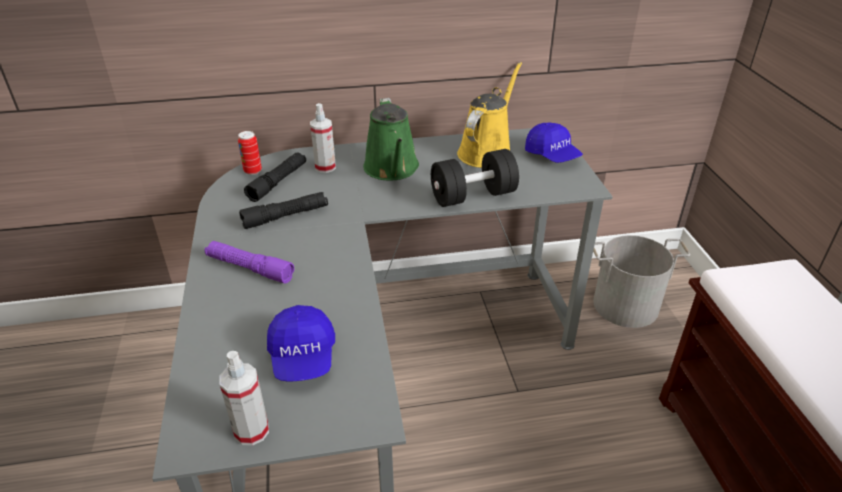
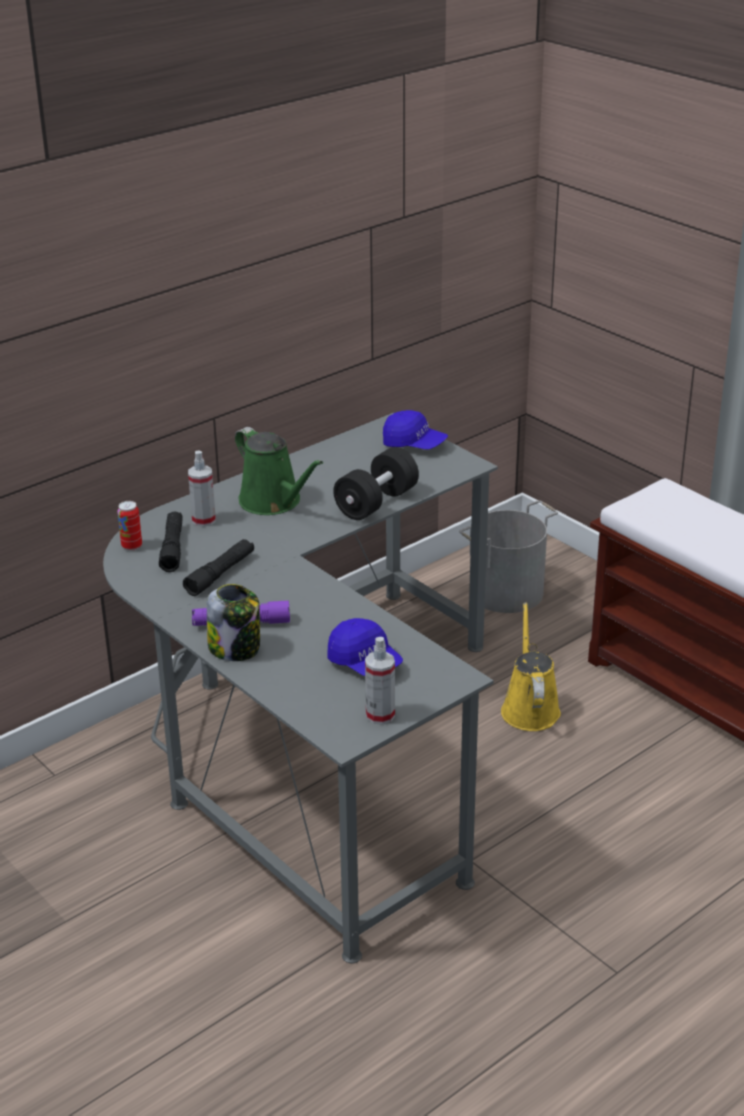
camera: 30 degrees left, 5 degrees down
yellow watering can [457,62,522,168] -> yellow watering can moved to [501,602,561,731]
none -> jar [207,584,260,661]

